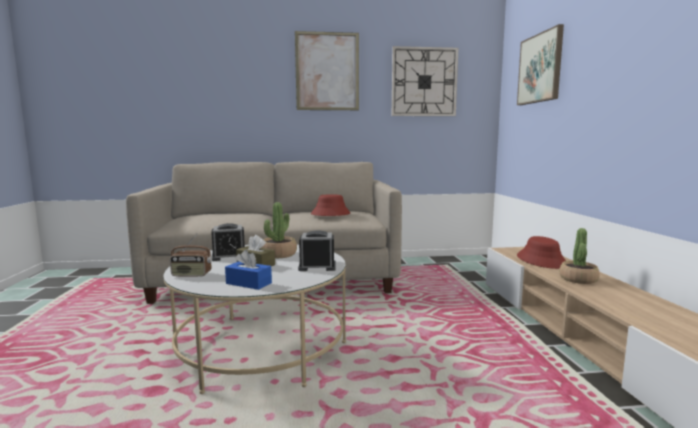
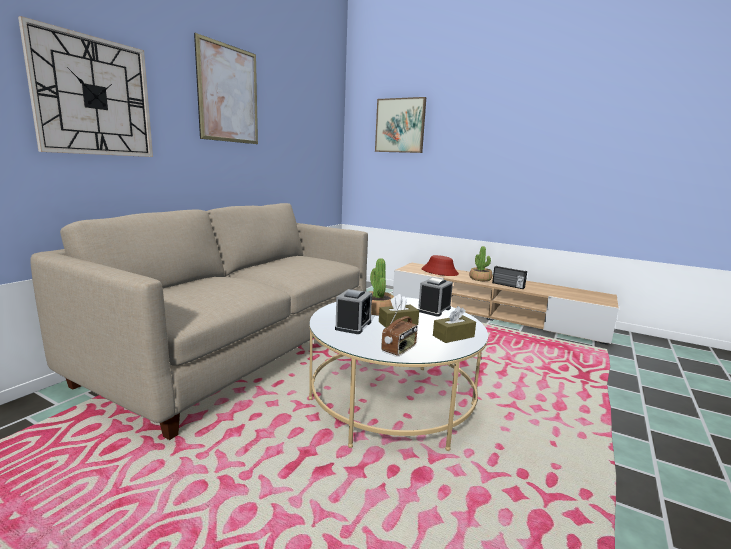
camera: 55 degrees left, 5 degrees up
blue tissue box [225,250,272,290] -> brown tissue box [433,306,476,343]
red hat [311,194,350,216] -> none
wall clock [392,46,458,116] -> wall clock moved to [18,16,153,157]
none -> radio [492,266,527,289]

